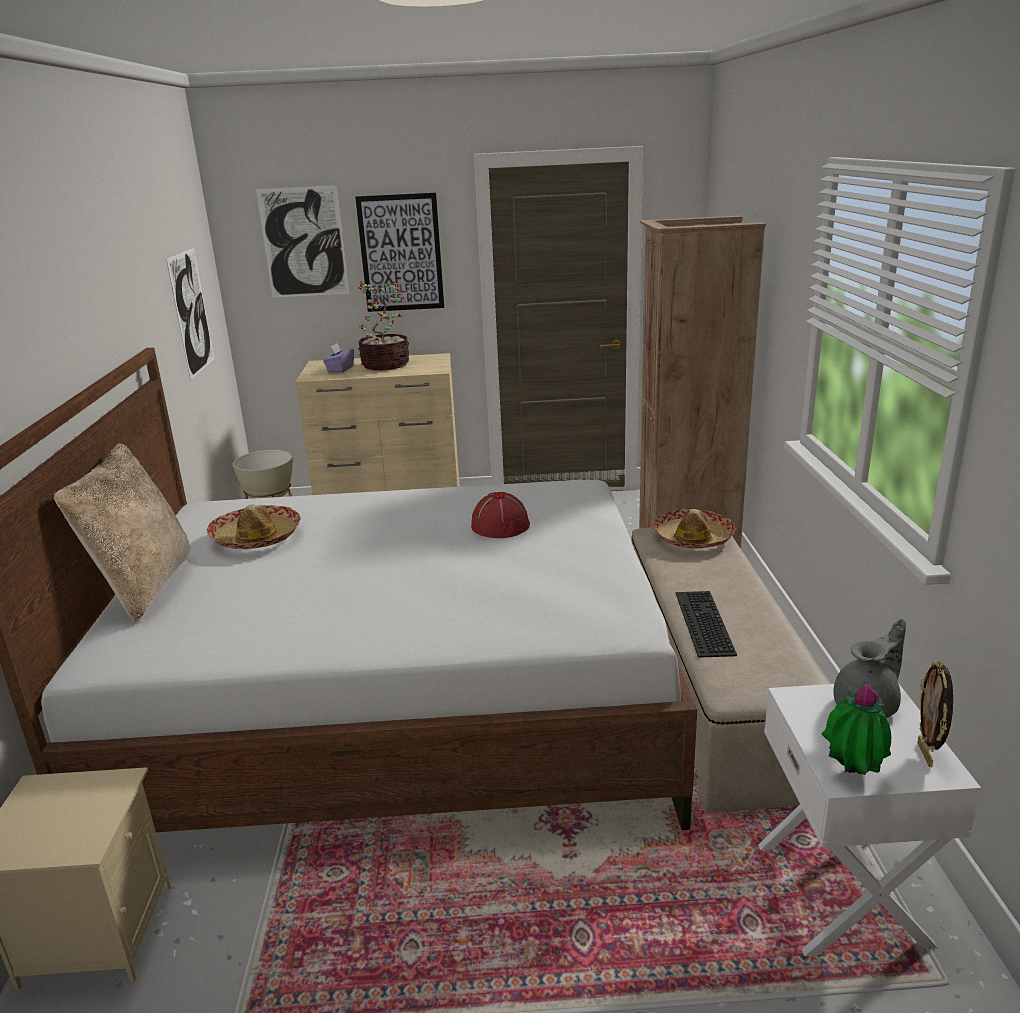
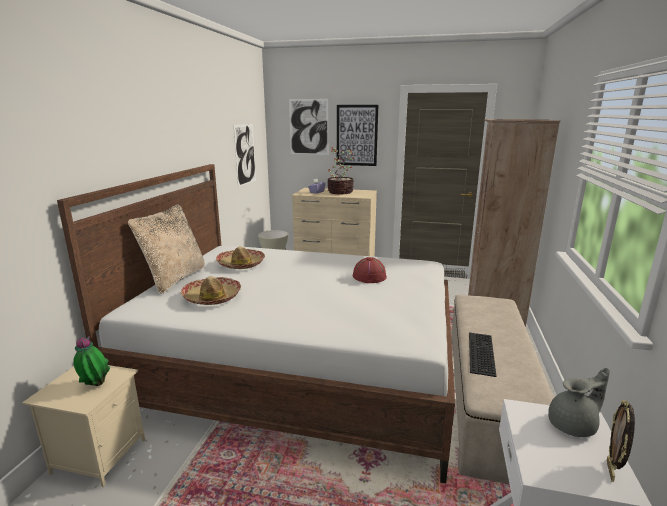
camera: 15 degrees right, 5 degrees down
hat [652,509,736,549] -> hat moved to [181,276,241,305]
potted plant [822,680,891,775] -> potted plant moved to [73,336,110,386]

